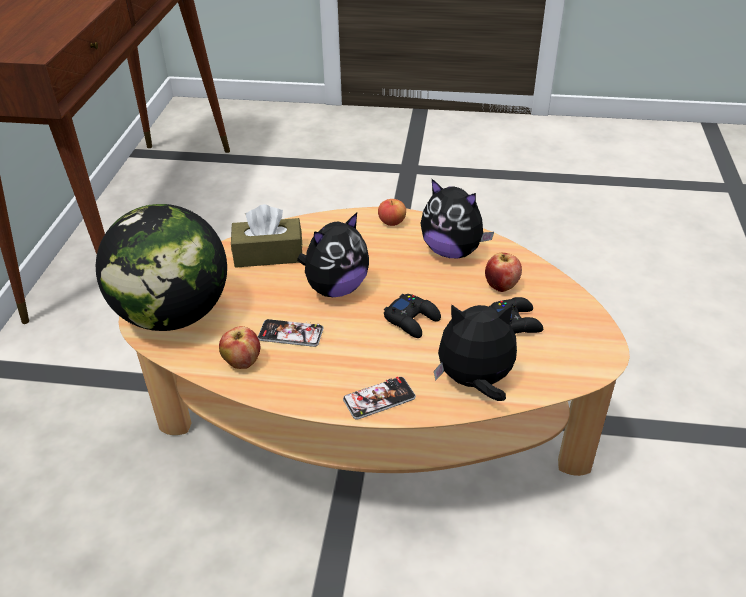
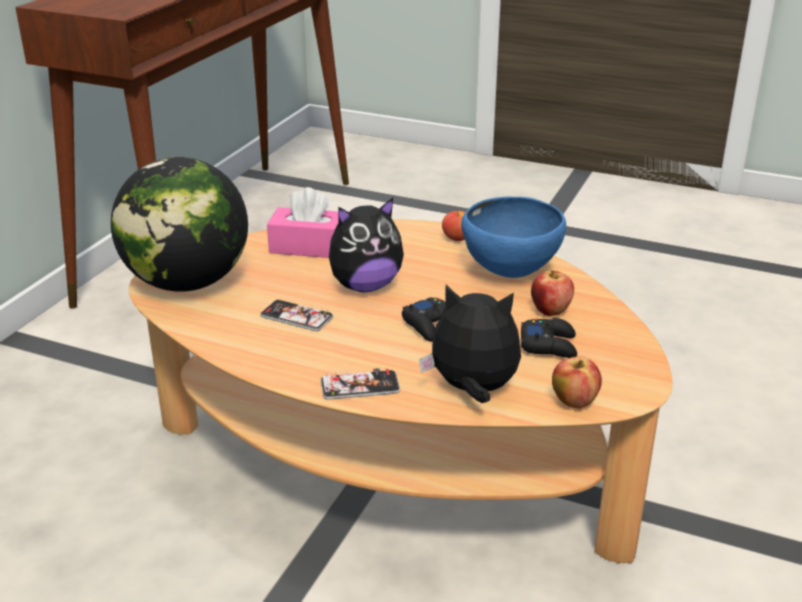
camera: 15 degrees right, 10 degrees down
apple [219,326,260,369] -> apple moved to [552,356,602,409]
brown tissue box [231,204,303,268] -> pink tissue box [267,187,339,258]
plush toy [420,179,494,258] -> blue bowl [461,196,566,278]

